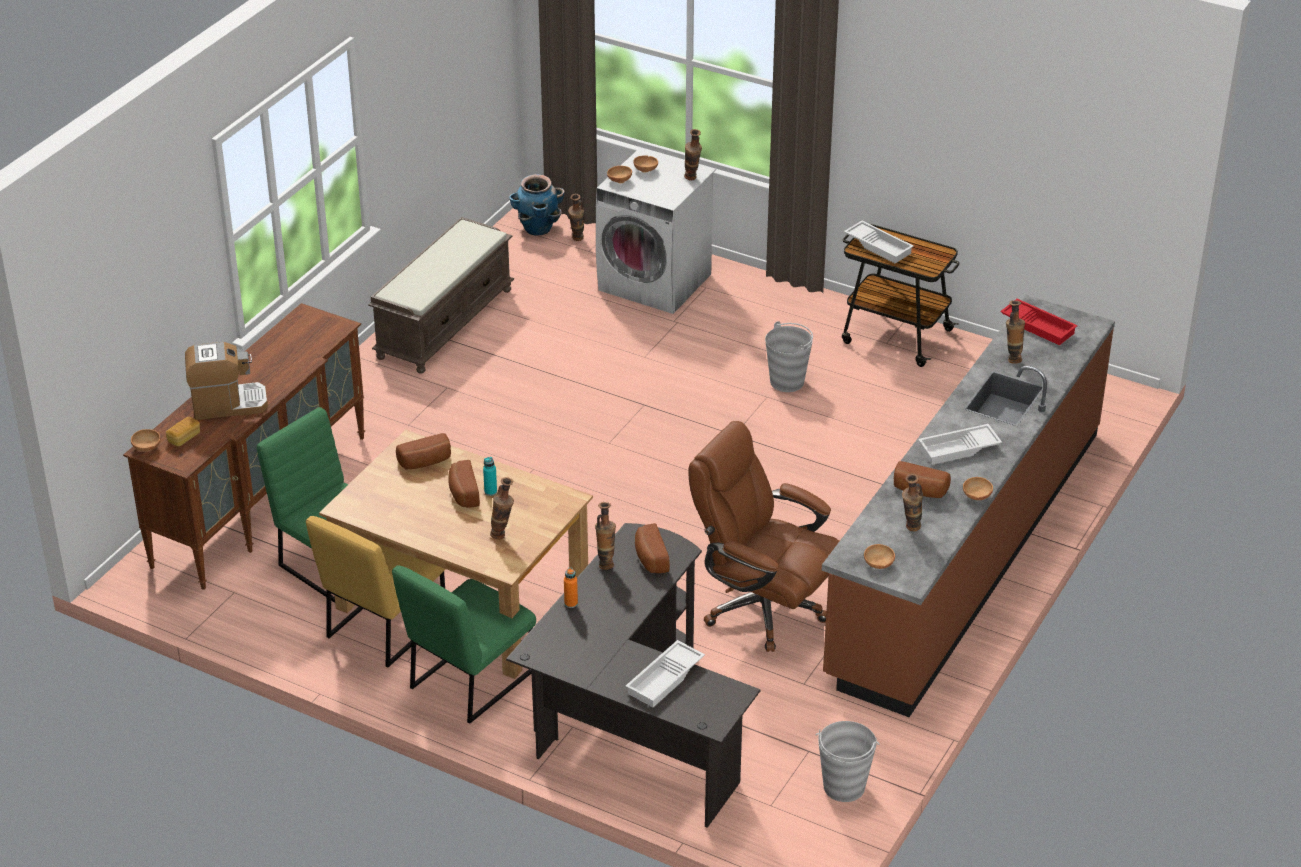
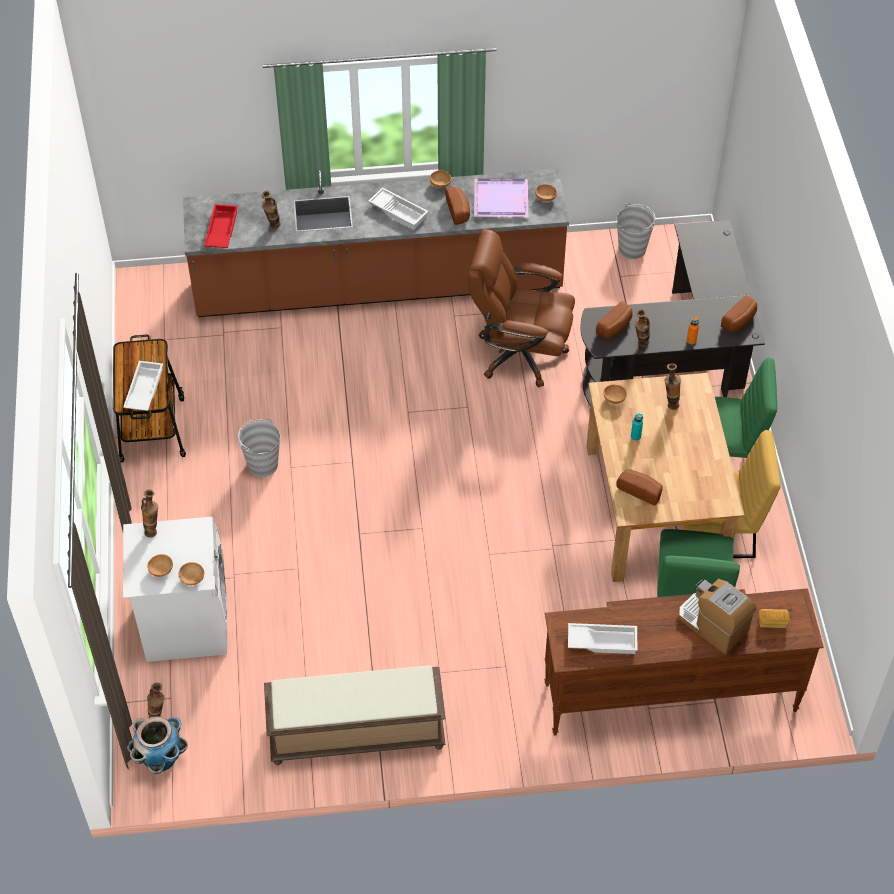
camera: 125 degrees left, 15 degrees up
brown bowl [131,429,161,451] -> brown bowl moved to [603,384,627,404]
bread [448,460,480,507] -> bread moved to [721,295,757,332]
white tray [625,640,705,707] -> white tray moved to [568,623,638,654]
brown office chair [688,421,839,652] -> brown office chair turned 105 degrees clockwise [468,229,575,388]
vase [902,474,923,531] -> purple tray [474,178,528,217]

